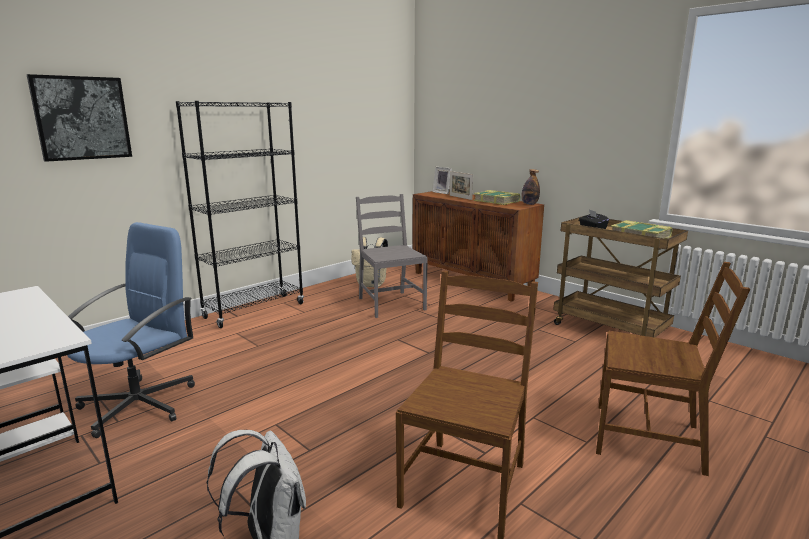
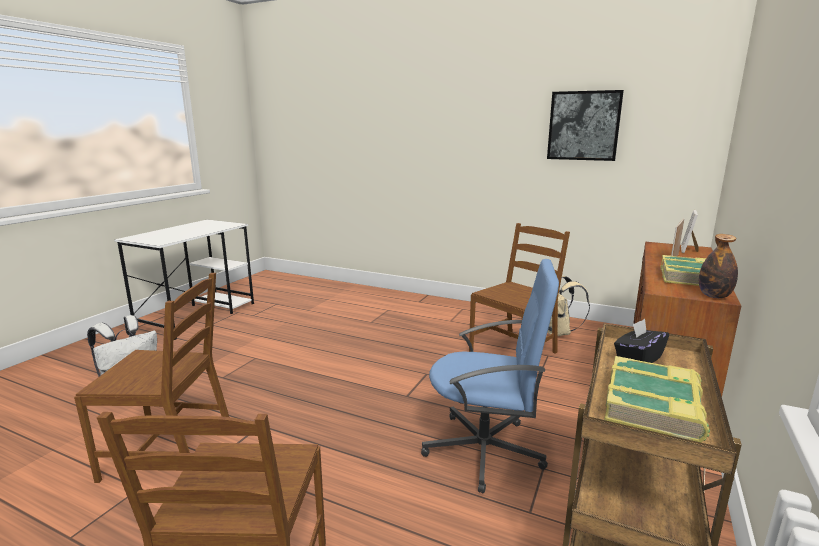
camera: 70 degrees right, 0 degrees up
picture [27,74,132,162] -> picture moved to [547,90,624,161]
blue office chair [67,222,195,438] -> blue office chair moved to [421,259,559,493]
black bookcase [176,101,304,328] -> none
grey chair [356,194,428,318] -> brown chair [469,223,570,354]

